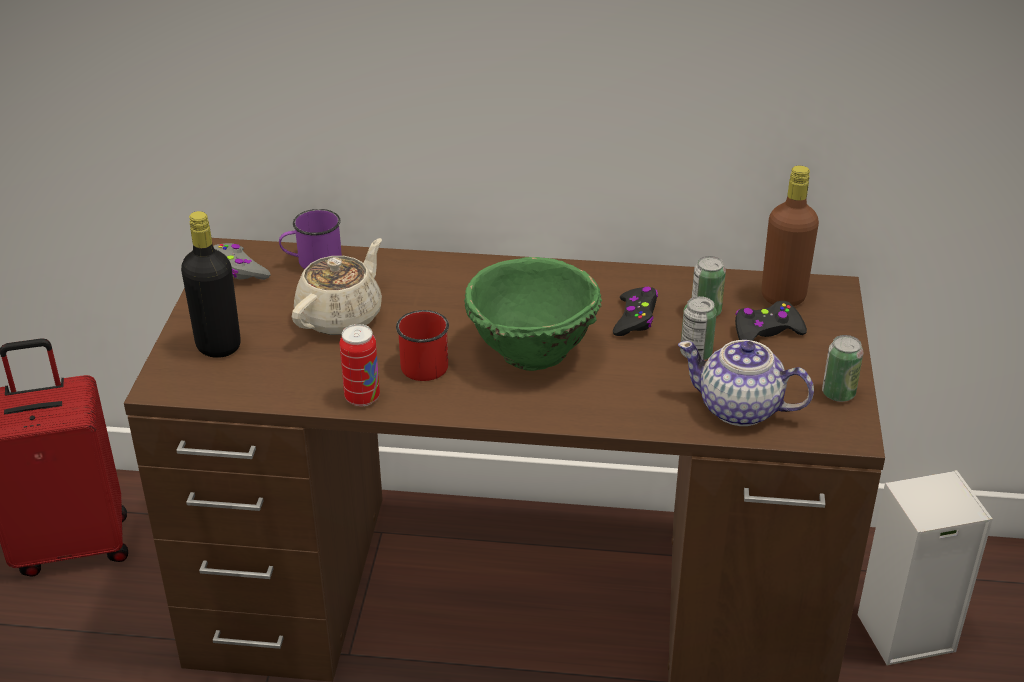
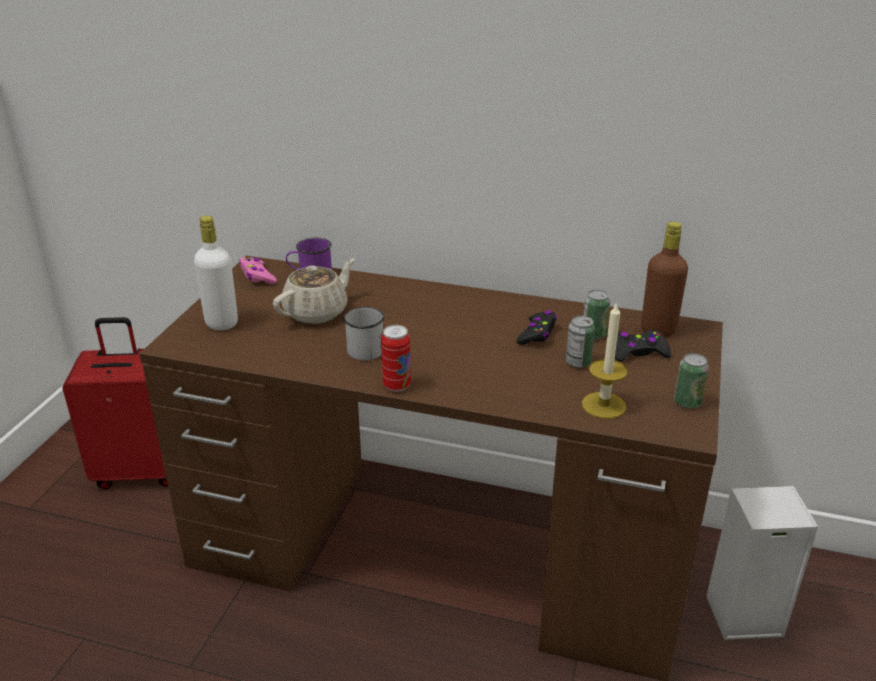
camera: 10 degrees right, 5 degrees down
black bottle [181,211,241,358] -> white bottle [194,216,238,330]
grey game controller [213,243,271,280] -> pink game controller [239,257,277,284]
can [340,324,380,406] -> can moved to [381,325,411,392]
red mug [396,310,449,381] -> white mug [344,307,384,361]
green bowl [464,257,602,371] -> none
teapot [678,340,814,426] -> candle [582,302,628,419]

